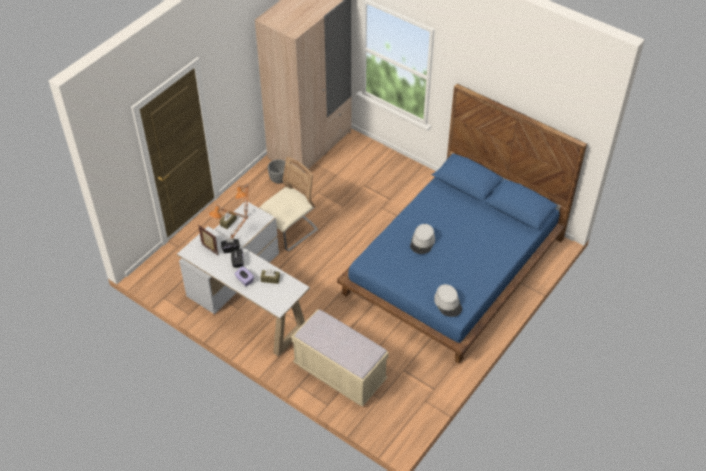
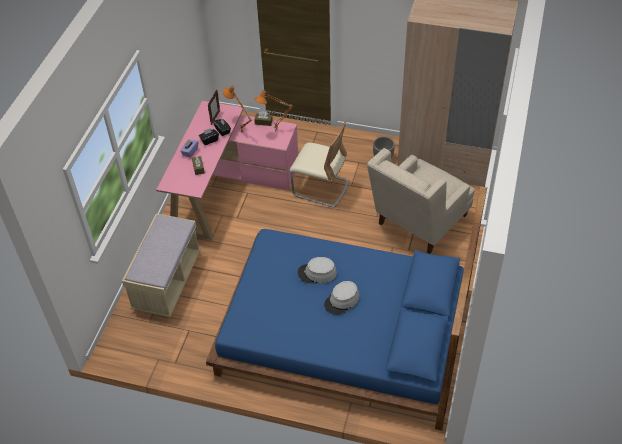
camera: 70 degrees right, 0 degrees up
white desk [177,202,310,357] -> pink desk [156,101,298,240]
grey hat [434,284,462,317] -> grey hat moved to [324,281,360,314]
none -> beige armchair [367,148,475,254]

